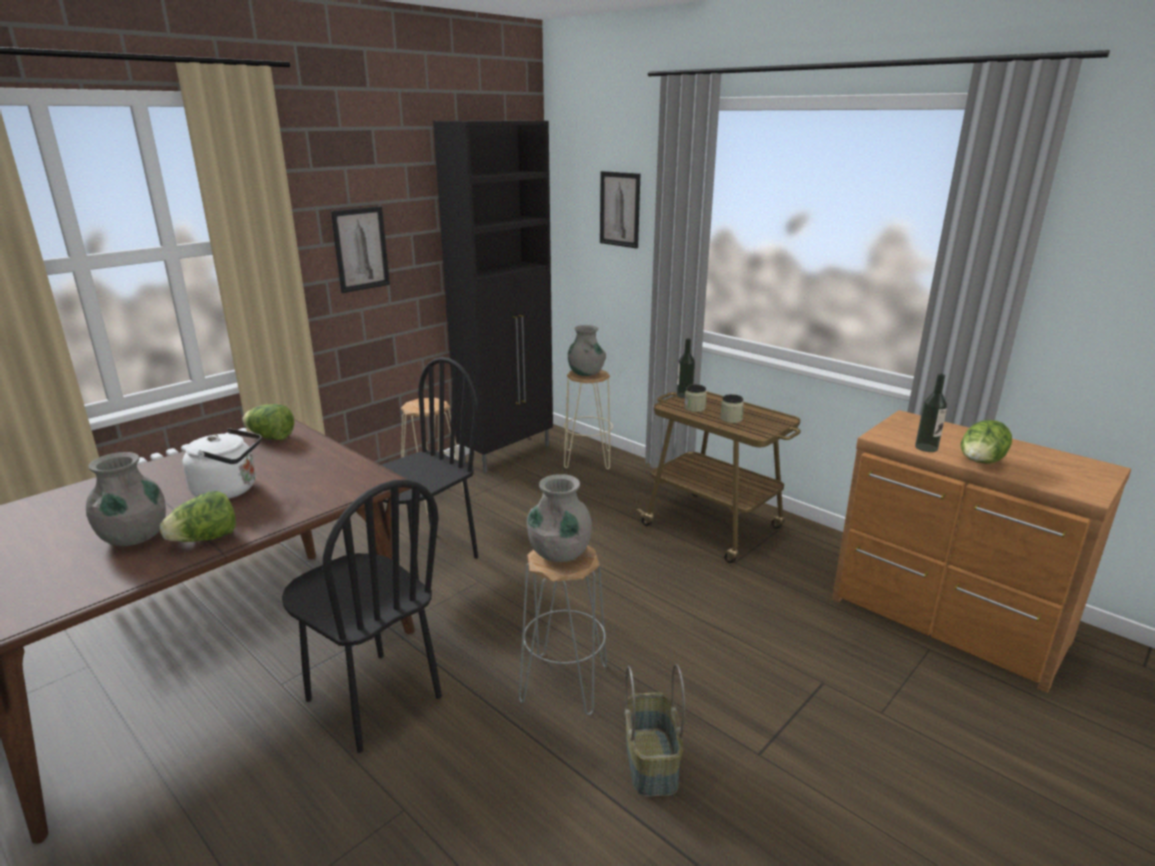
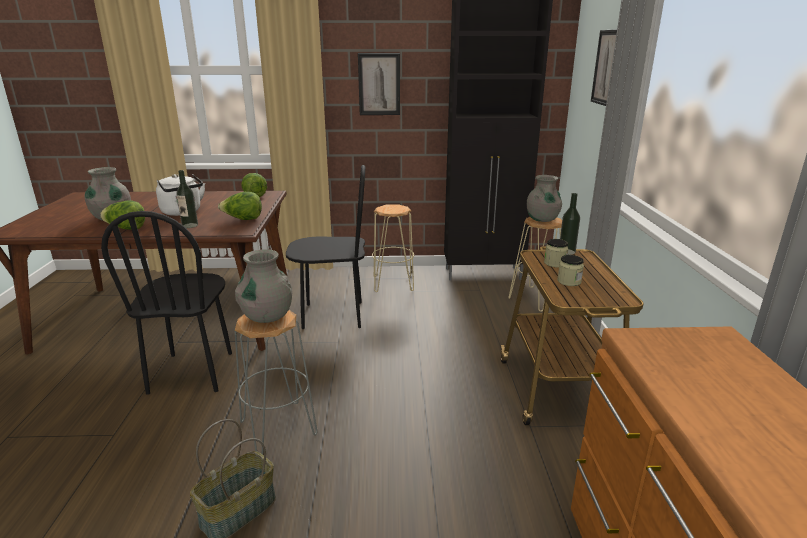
camera: 45 degrees right, 0 degrees up
bottle [915,373,947,452] -> bottle moved to [176,170,198,228]
lettuce [961,420,1012,464] -> lettuce moved to [218,192,262,220]

